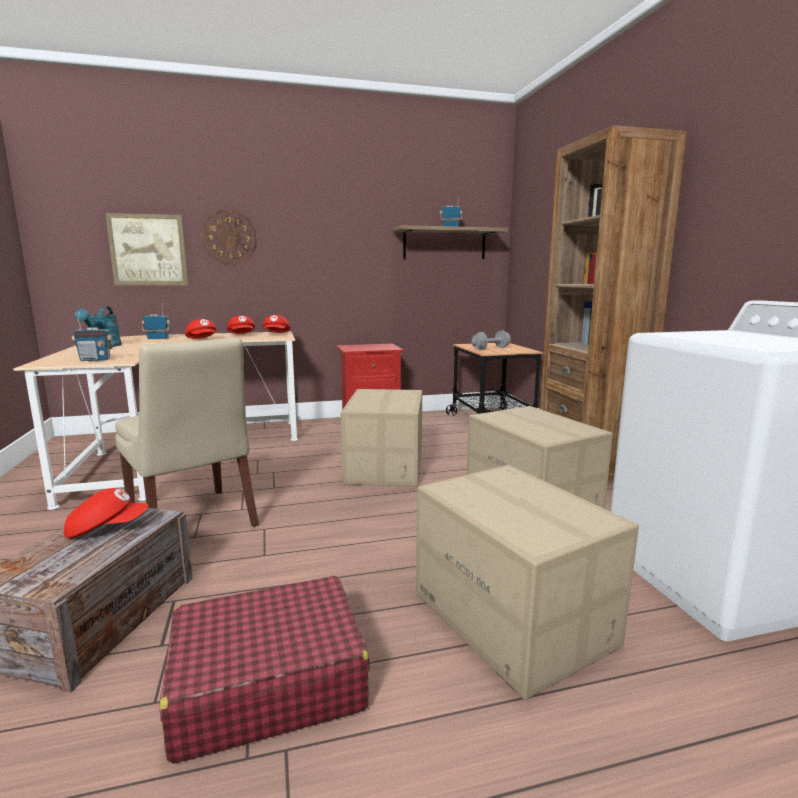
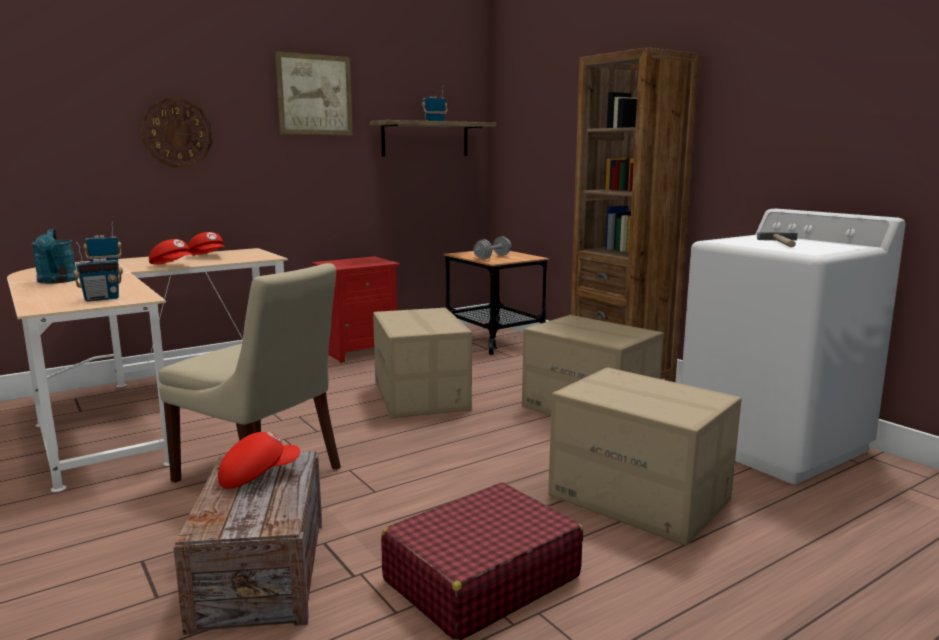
camera: 20 degrees left, 0 degrees up
picture [105,213,188,285] -> picture moved to [275,51,353,135]
red cap [263,315,290,333] -> none
none -> hammer [757,232,798,247]

